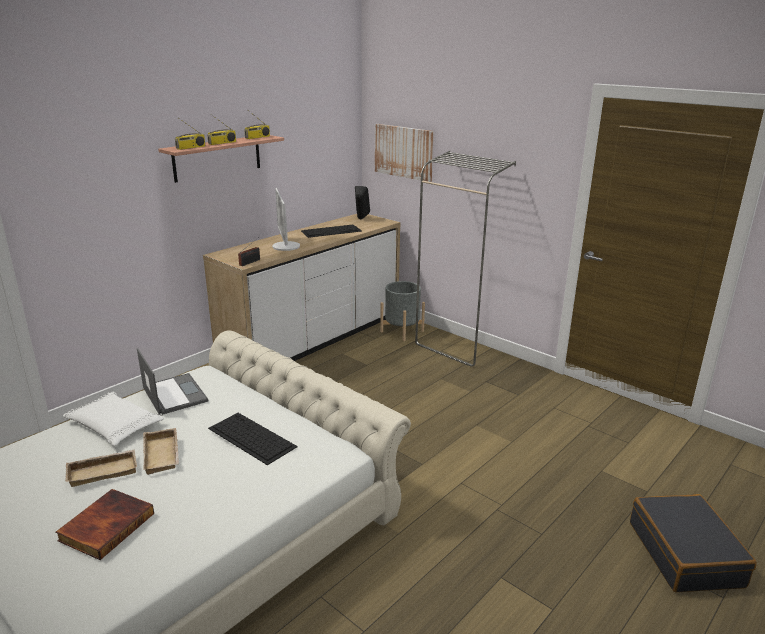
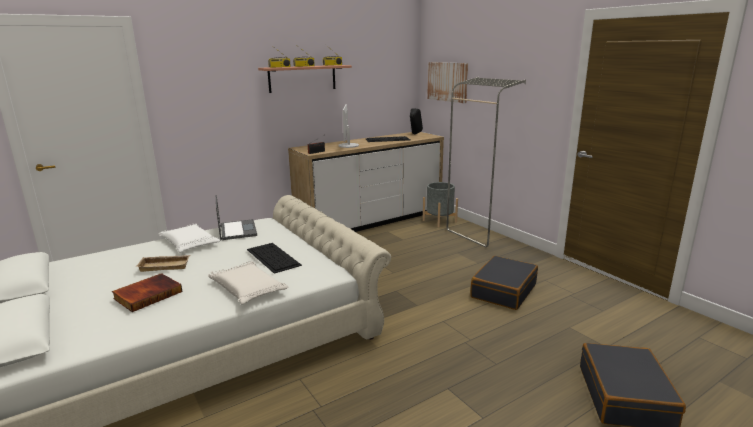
camera: 15 degrees right, 5 degrees down
beige tray [143,428,179,475] -> none
none -> white pillow [208,261,288,305]
none -> black suitcase [470,256,538,310]

